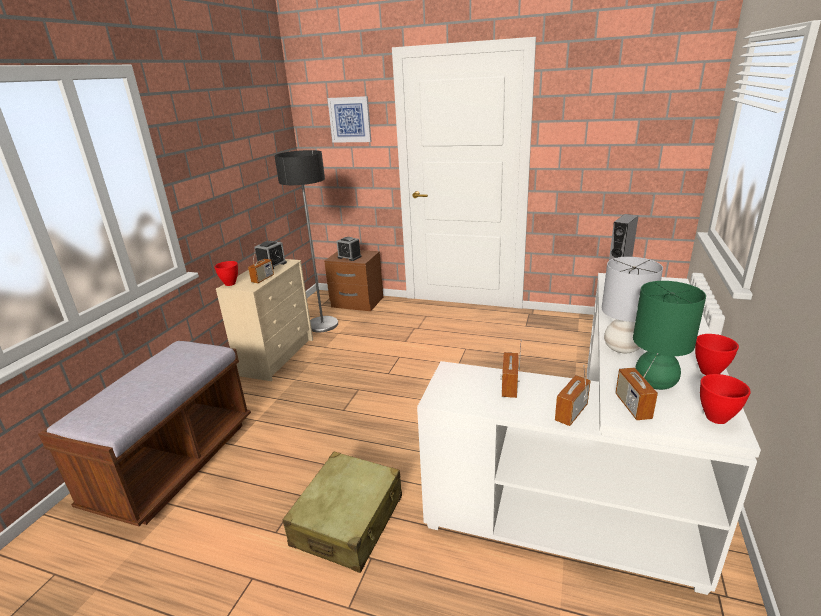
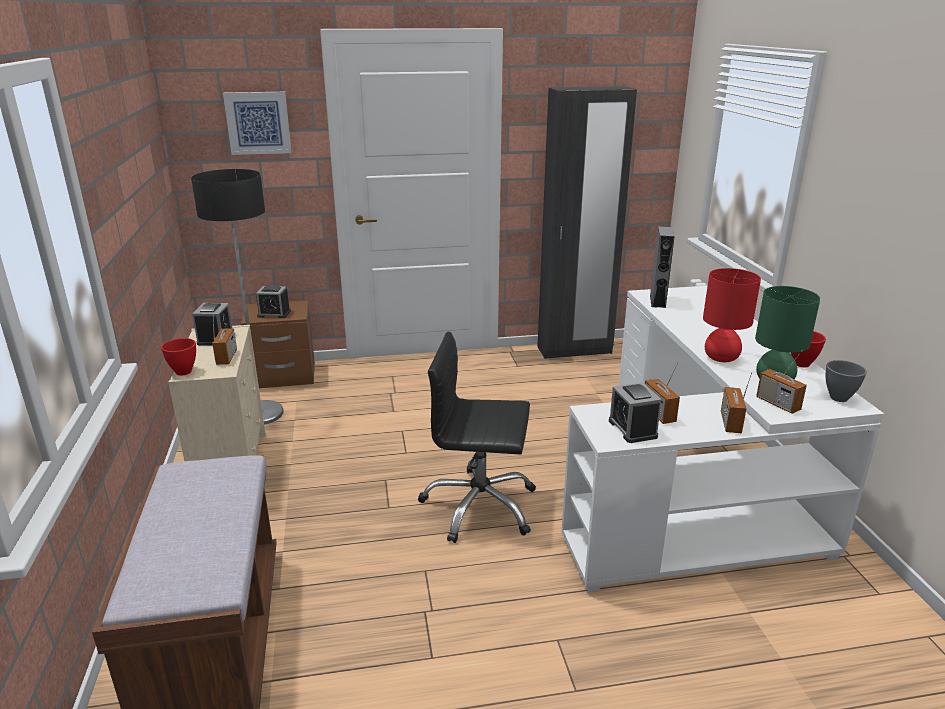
camera: 30 degrees left, 0 degrees up
beige suitcase [283,452,402,573] -> none
grey table lamp [602,257,663,353] -> red table lamp [703,268,761,362]
red bowl [700,374,750,424] -> grey bowl [826,360,867,402]
none -> black office chair [418,332,536,543]
none -> black wardrobe [537,86,637,359]
none -> alarm clock [609,382,662,443]

